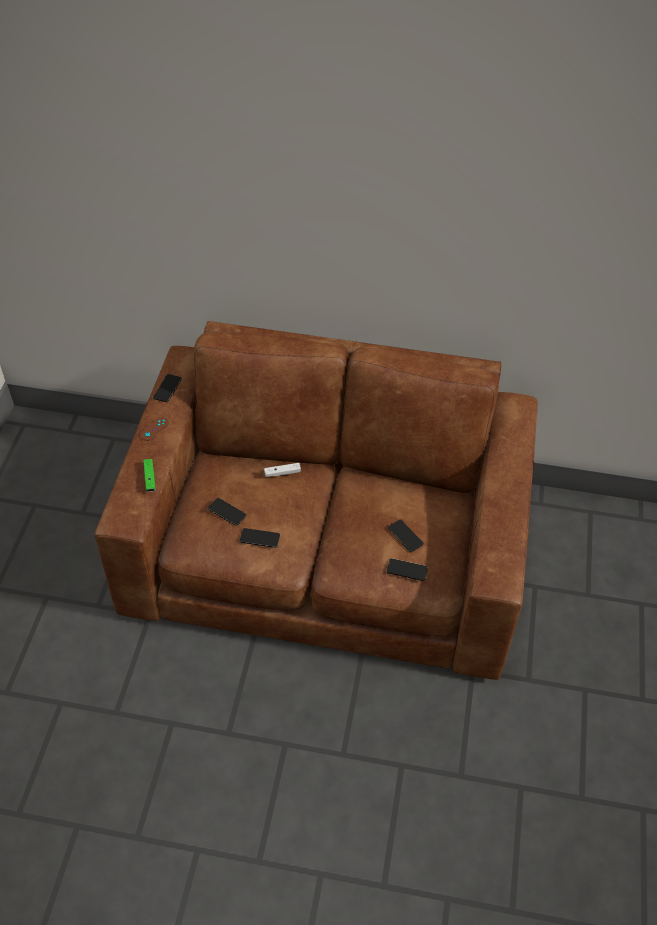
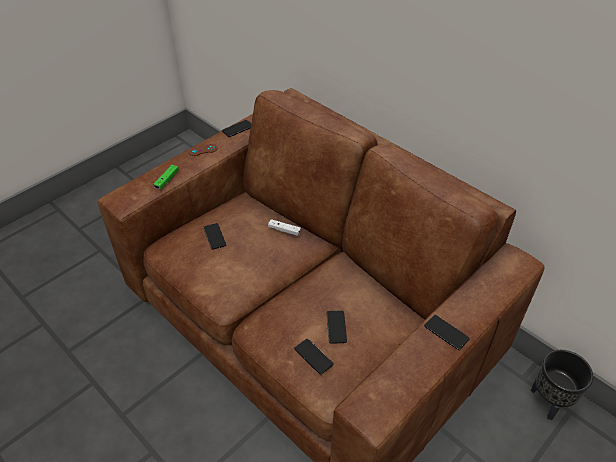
camera: 35 degrees right, 5 degrees down
phone [240,528,280,548] -> phone moved to [424,315,470,350]
none -> black planter [531,350,593,420]

